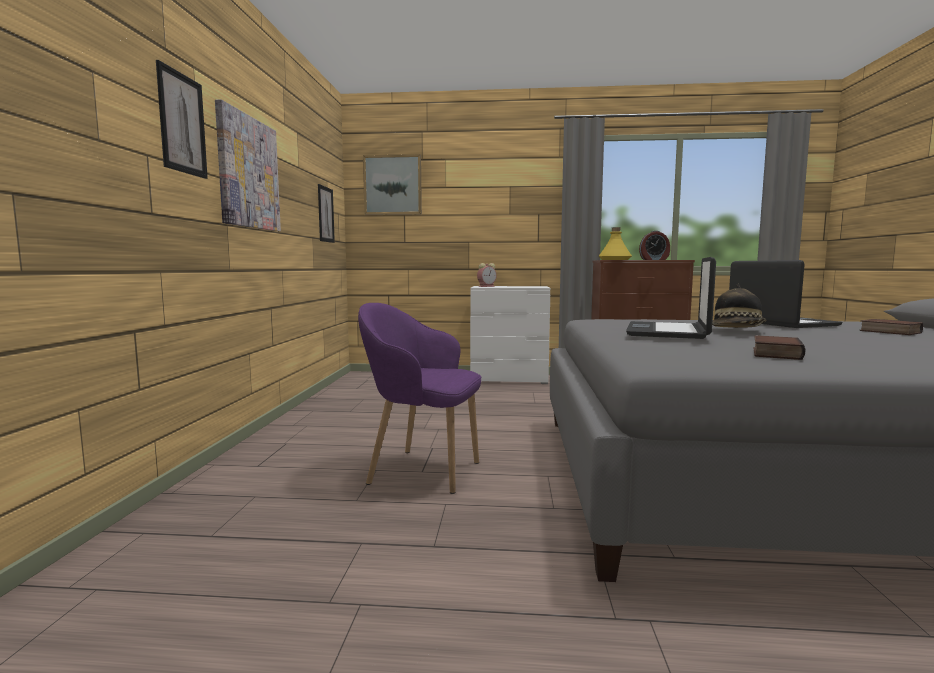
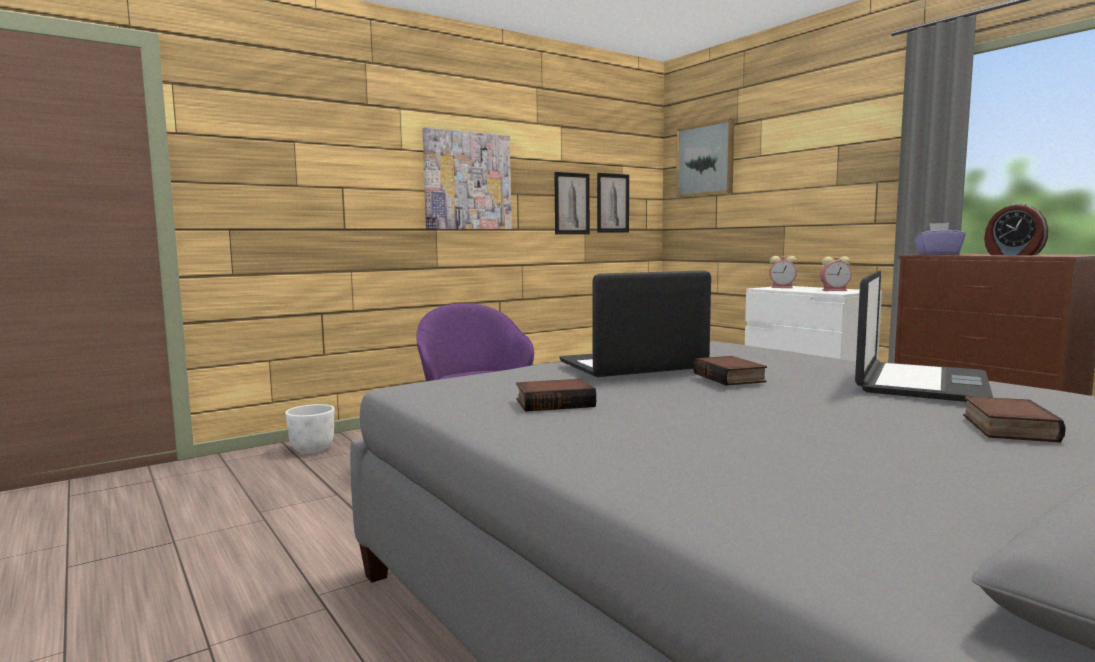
camera: 50 degrees right, 0 degrees up
picture [156,60,208,179] -> picture moved to [554,172,590,234]
yellow bottle [598,227,632,260] -> purple tissue box [914,223,966,255]
hat [712,284,767,328] -> book [693,356,767,386]
none -> white planter [285,404,335,453]
none -> alarm clock [820,256,852,291]

